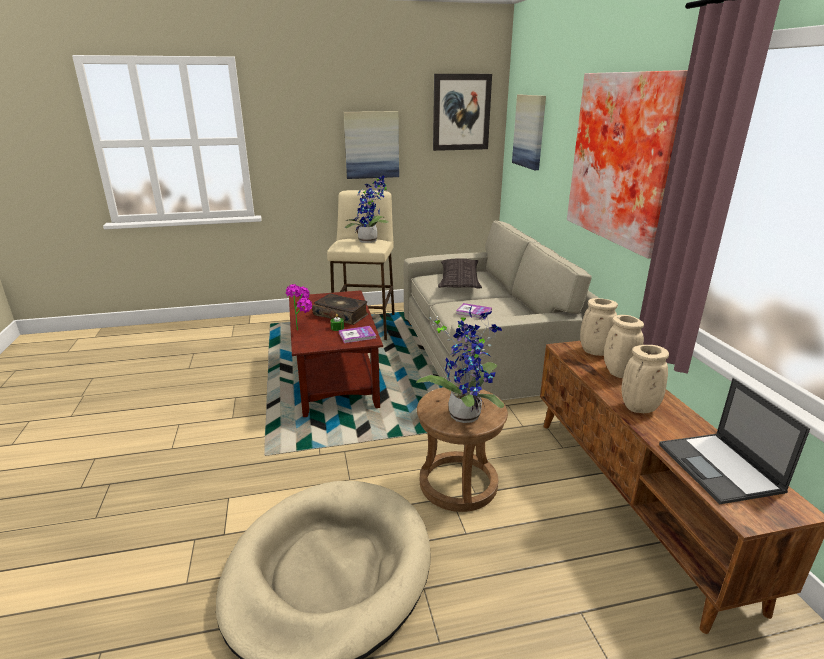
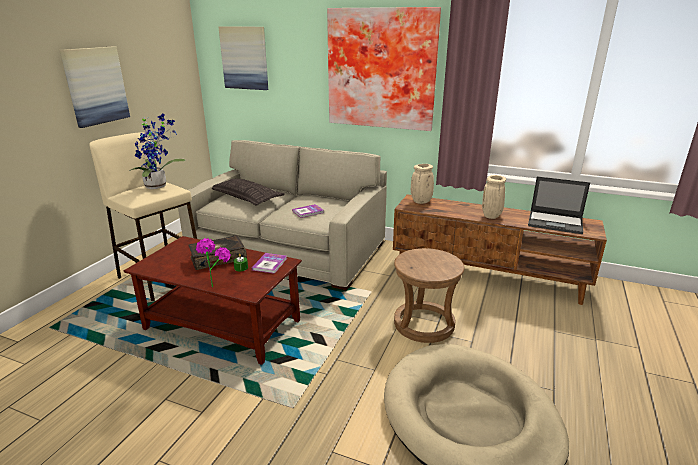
camera: 55 degrees left, 0 degrees up
potted plant [416,306,504,423] -> none
picture [433,74,492,151] -> none
beige vase [604,315,644,378] -> none

